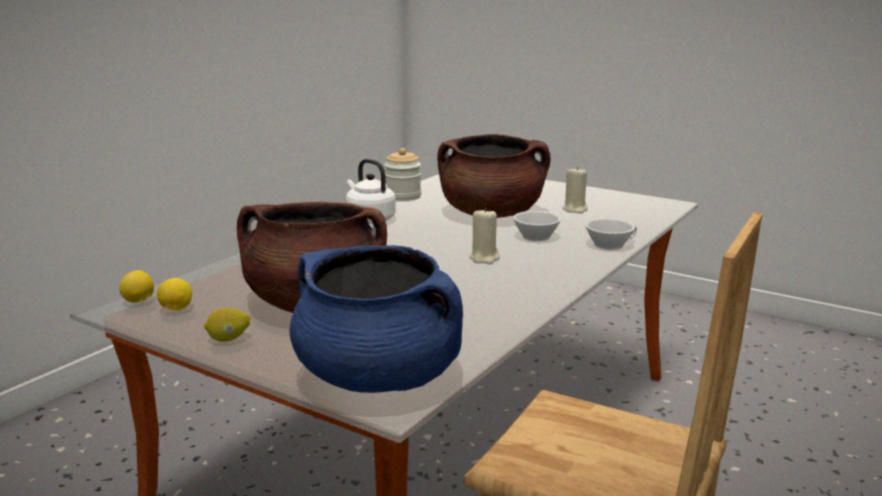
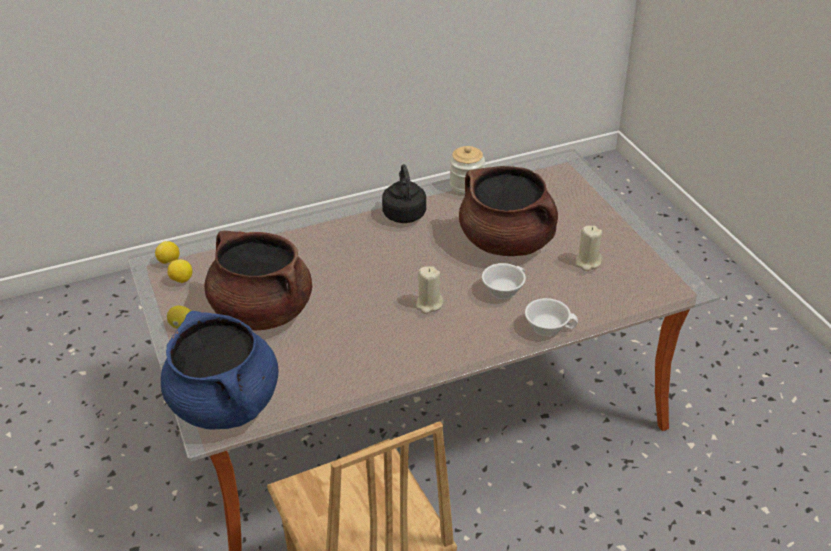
camera: 35 degrees right, 20 degrees up
white kettle [346,159,396,224] -> black kettle [382,164,426,223]

